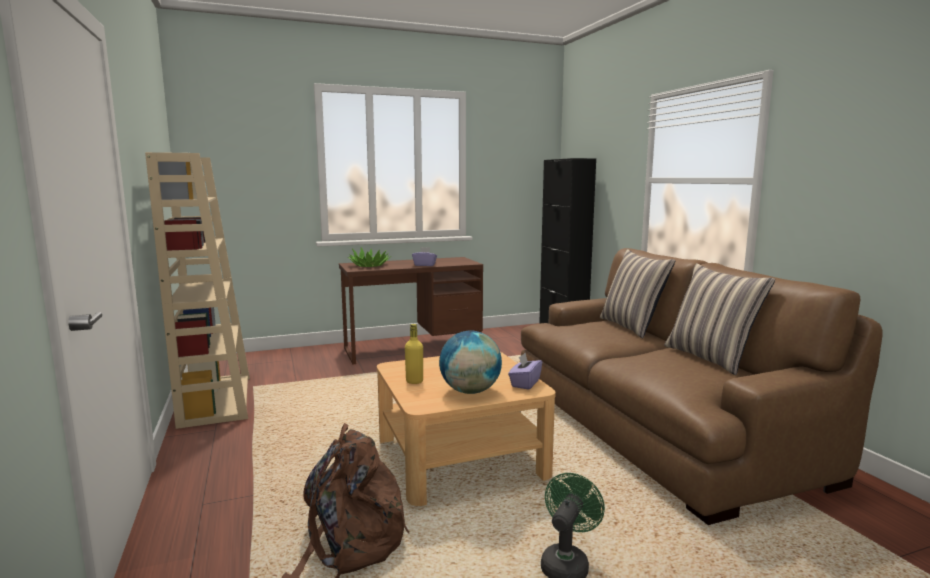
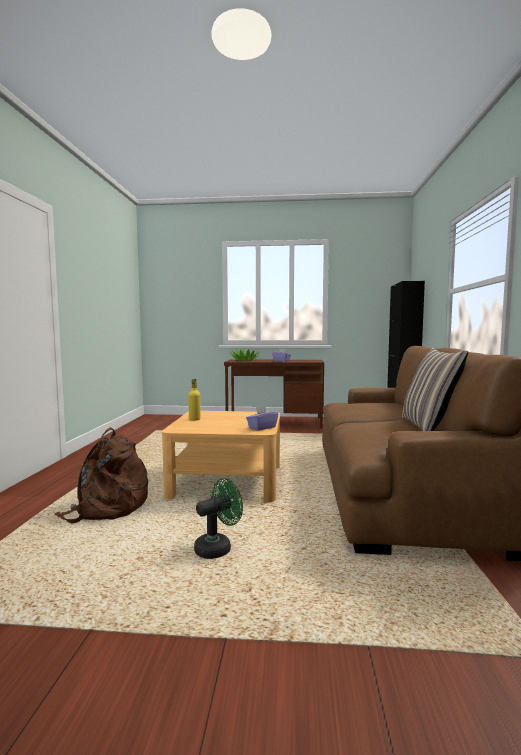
camera: 25 degrees right, 5 degrees down
beige bookcase [145,152,250,429] -> none
globe [439,331,502,394] -> none
pillow [600,249,675,338] -> none

